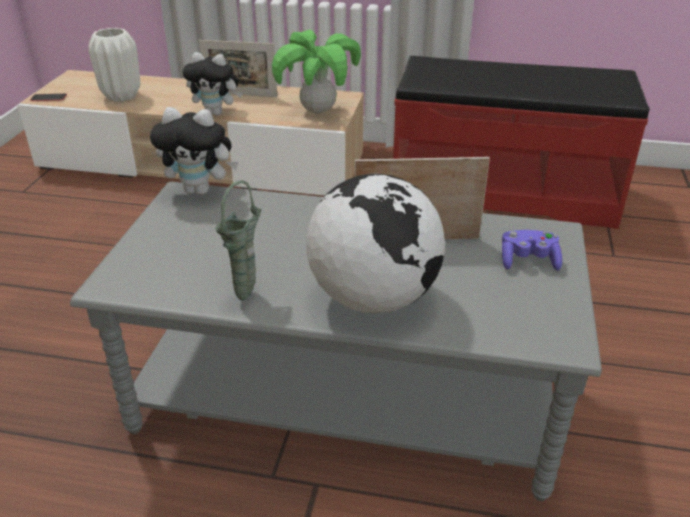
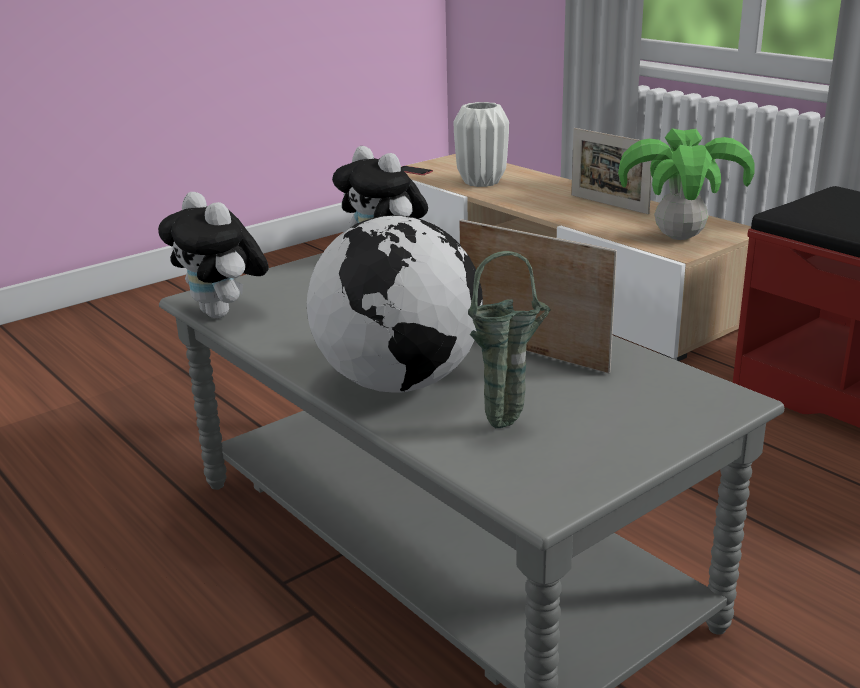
camera: 40 degrees right, 10 degrees down
plush toy [183,52,242,116] -> plush toy moved to [158,192,269,318]
green vase [215,180,262,301] -> green vase moved to [468,251,550,428]
purple game controller [502,230,562,271] -> none

